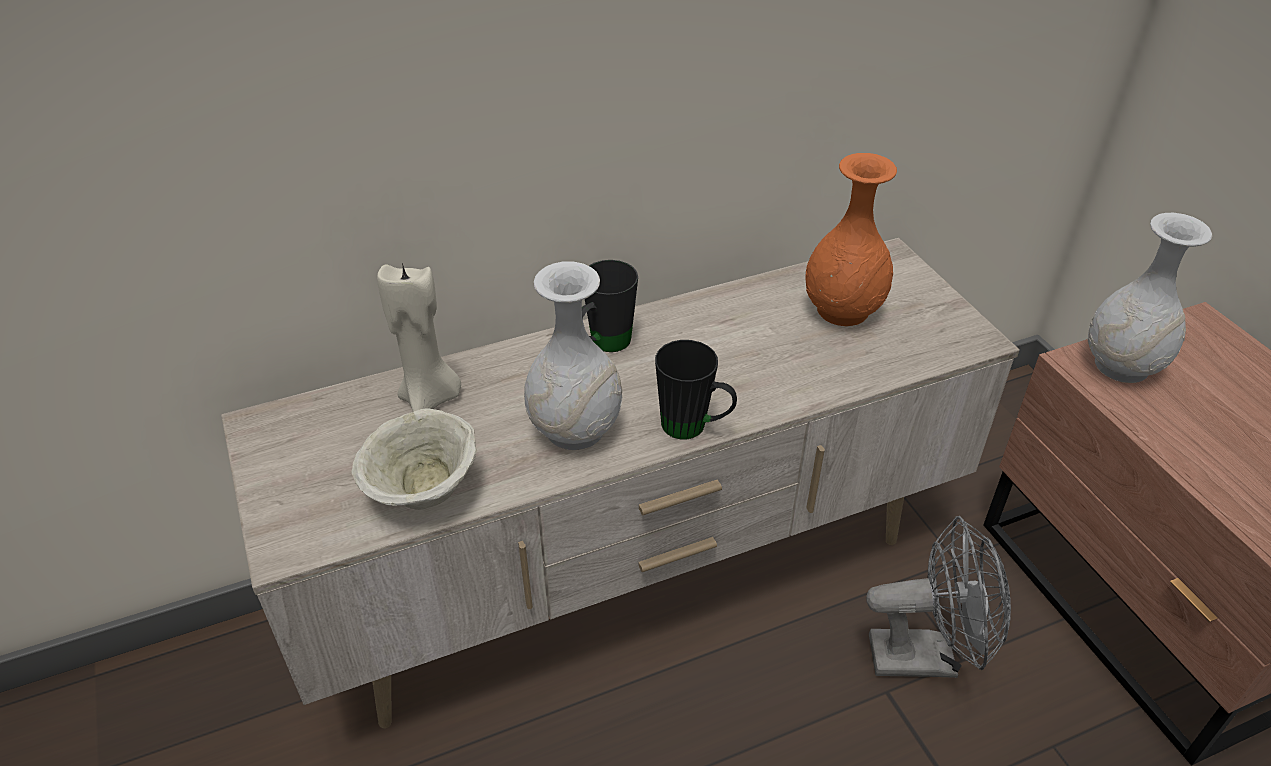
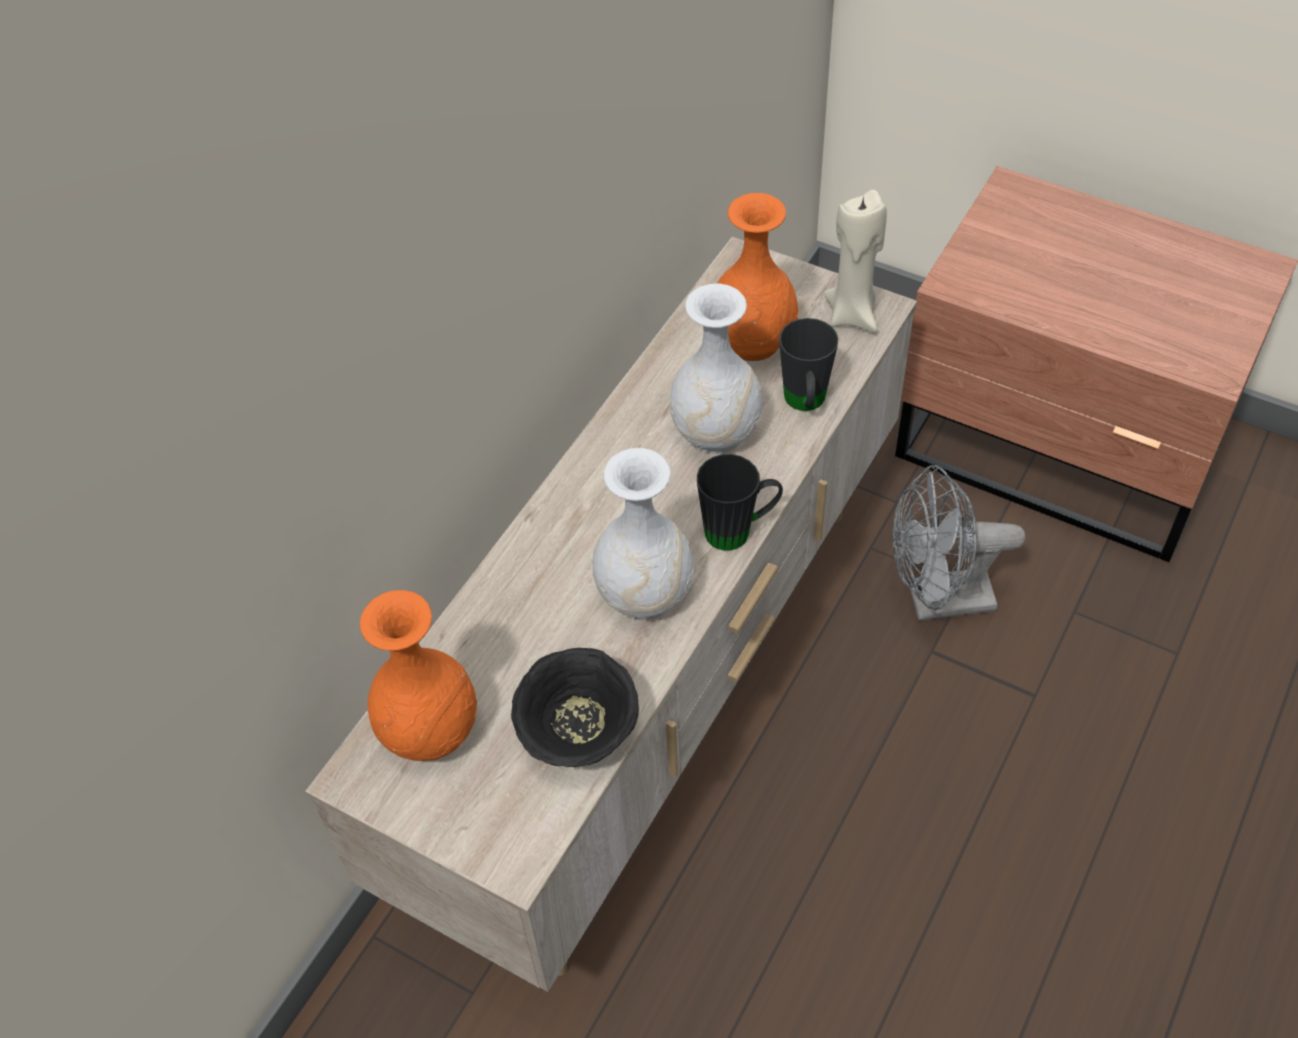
camera: 35 degrees left, 10 degrees up
beige bowl [352,409,477,510] -> black bowl [511,648,639,767]
beige candle [377,263,461,412] -> beige candle moved to [824,190,887,333]
black mug [582,260,638,352] -> black mug moved to [779,318,838,411]
grey fan [866,516,1011,678] -> grey fan turned 150 degrees counterclockwise [892,465,1025,621]
white vase [1088,213,1212,383] -> white vase moved to [670,283,762,454]
none -> orange vase [360,590,477,761]

